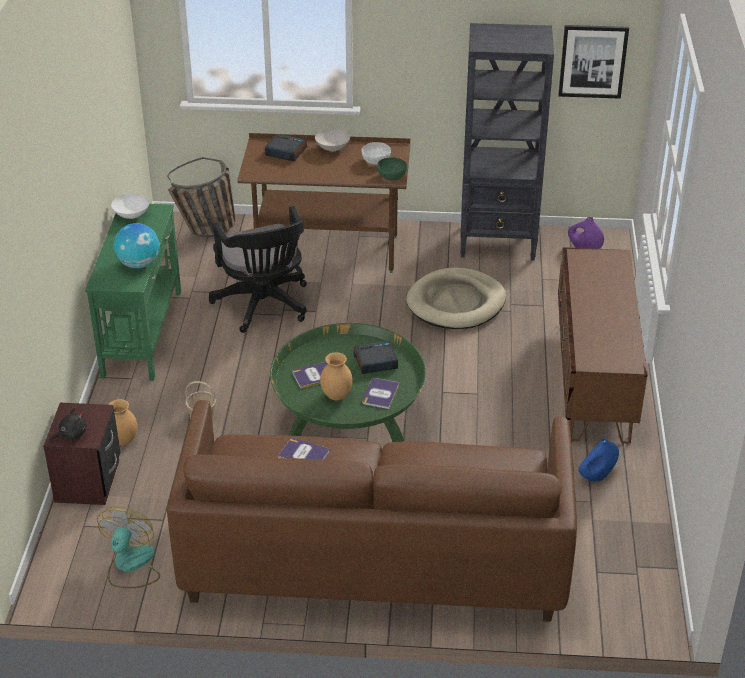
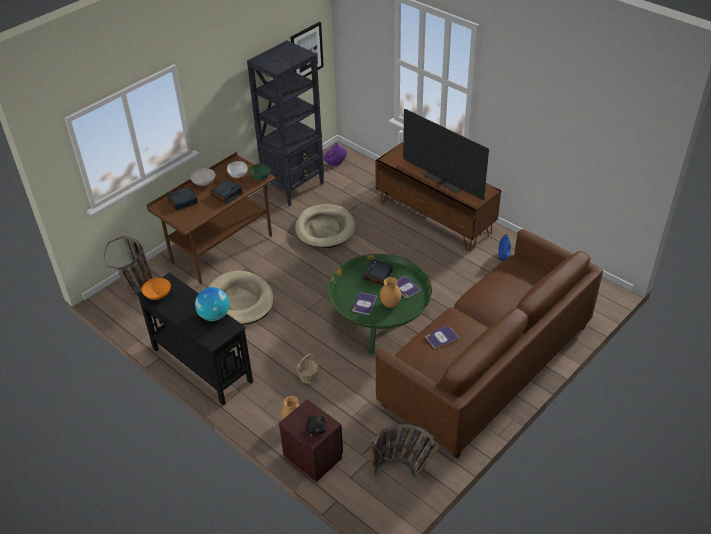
camera: 50 degrees left, 5 degrees up
green console table [85,204,181,381] -> black console table [137,273,253,406]
fan [97,506,160,588] -> basket [371,424,439,477]
white bowl [111,194,149,219] -> orange bowl [142,278,171,300]
black office chair [209,206,307,333] -> beige dog bed [208,270,274,325]
none -> alarm clock [210,179,243,204]
none -> television [403,109,489,200]

